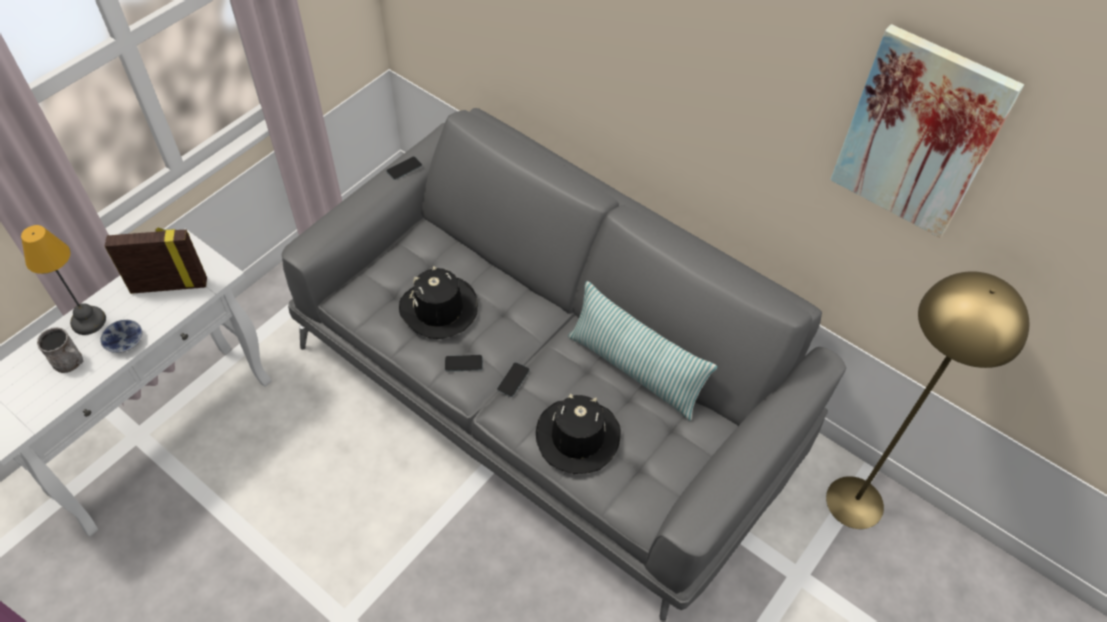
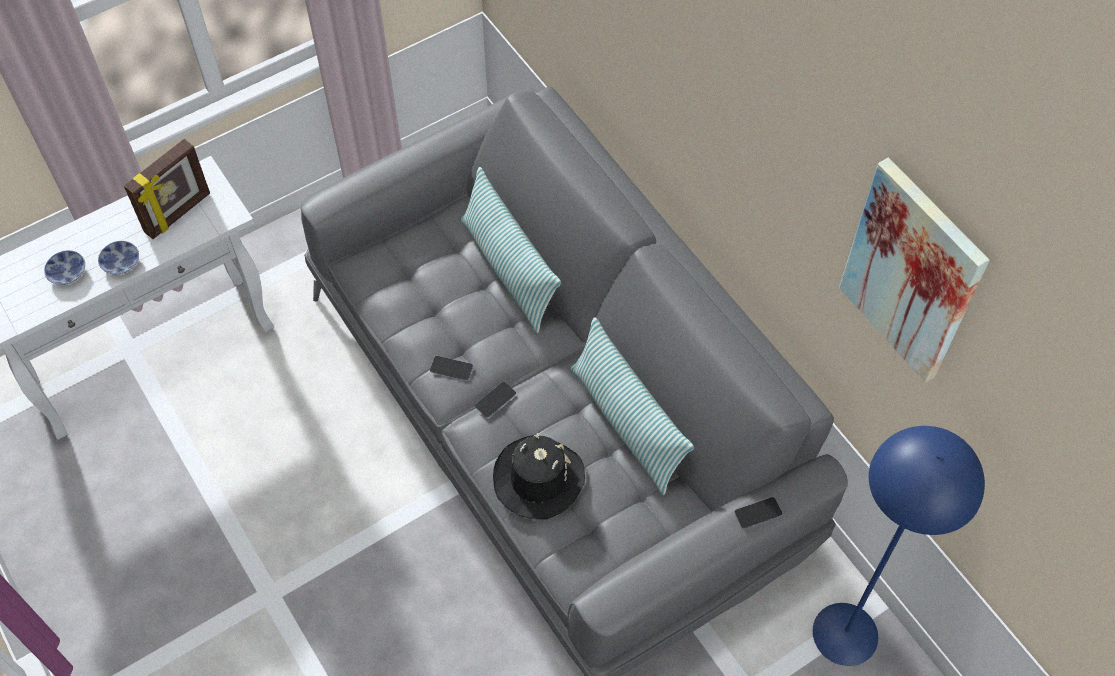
camera: 20 degrees right, 5 degrees up
table lamp [21,225,106,335] -> none
grey mug [37,327,83,373] -> bowl [44,250,85,285]
picture frame [105,228,207,294] -> picture frame turned 120 degrees clockwise [124,139,210,239]
phone [386,156,422,180] -> phone moved to [734,497,782,529]
black hat [399,266,478,339] -> none
yellow floor lamp [826,271,1029,529] -> blue floor lamp [813,426,985,666]
none -> pillow [461,167,561,333]

